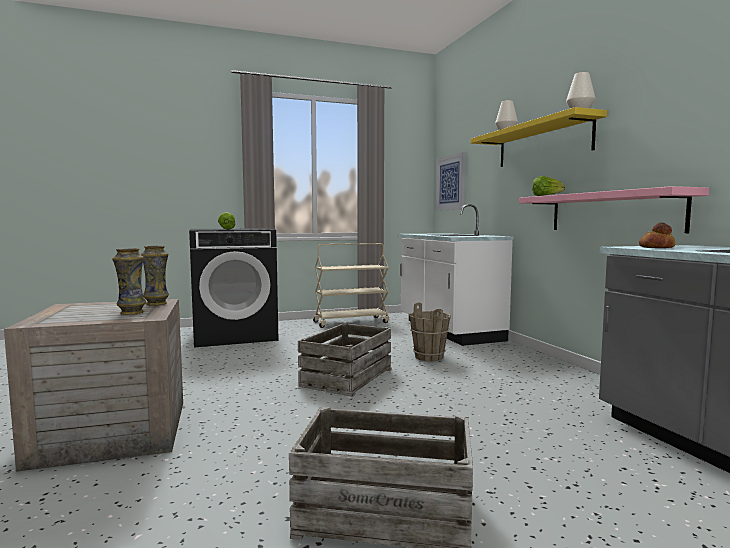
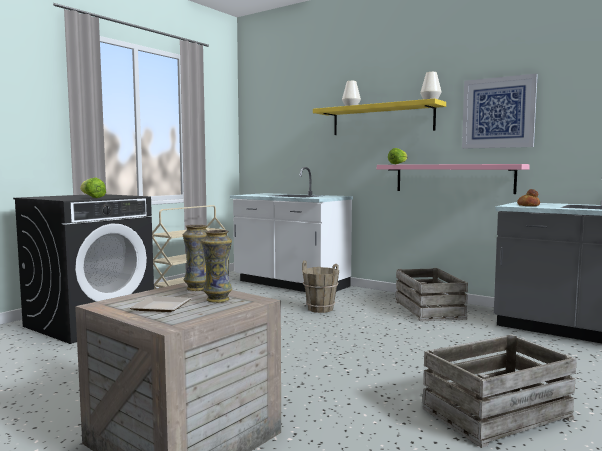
camera: 35 degrees left, 0 degrees up
crate [298,323,392,397] -> crate moved to [396,268,468,322]
picture [435,152,466,211] -> picture moved to [462,73,538,149]
none -> plate [130,296,191,312]

